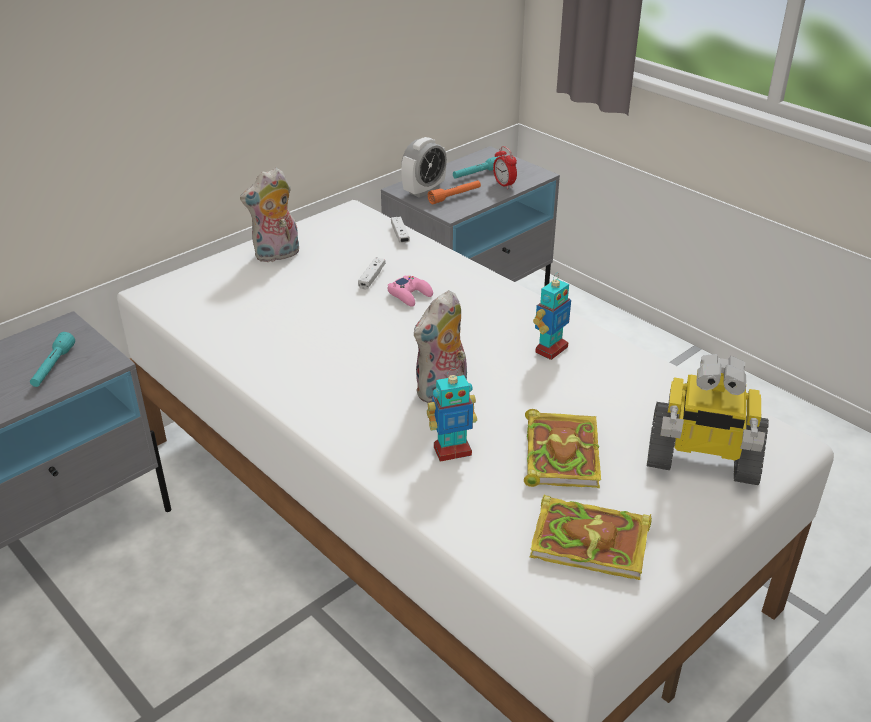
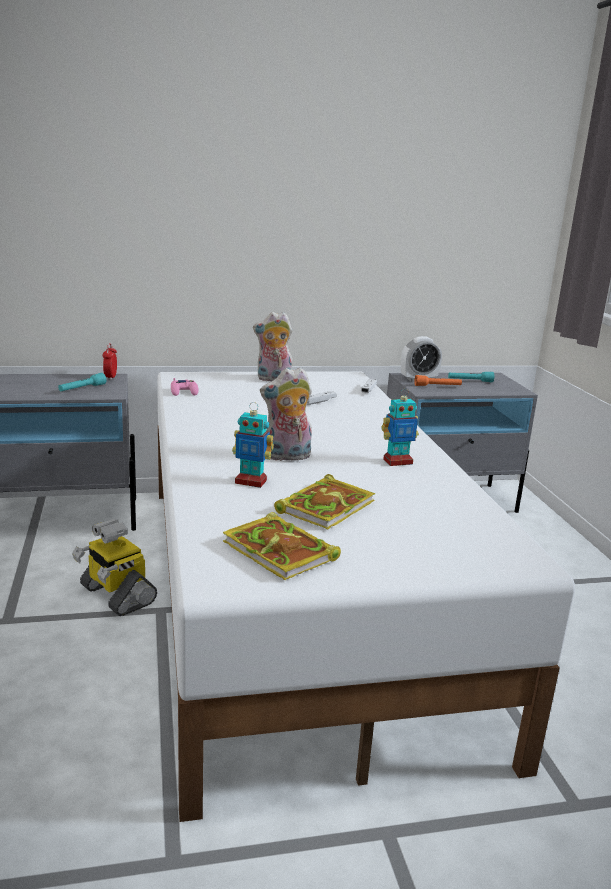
camera: 30 degrees right, 15 degrees down
pink game controller [387,275,433,307] -> pink game controller moved to [171,378,199,396]
alarm clock [493,146,517,189] -> alarm clock moved to [102,343,117,380]
toy robot [647,354,769,485] -> toy robot moved to [72,519,157,616]

